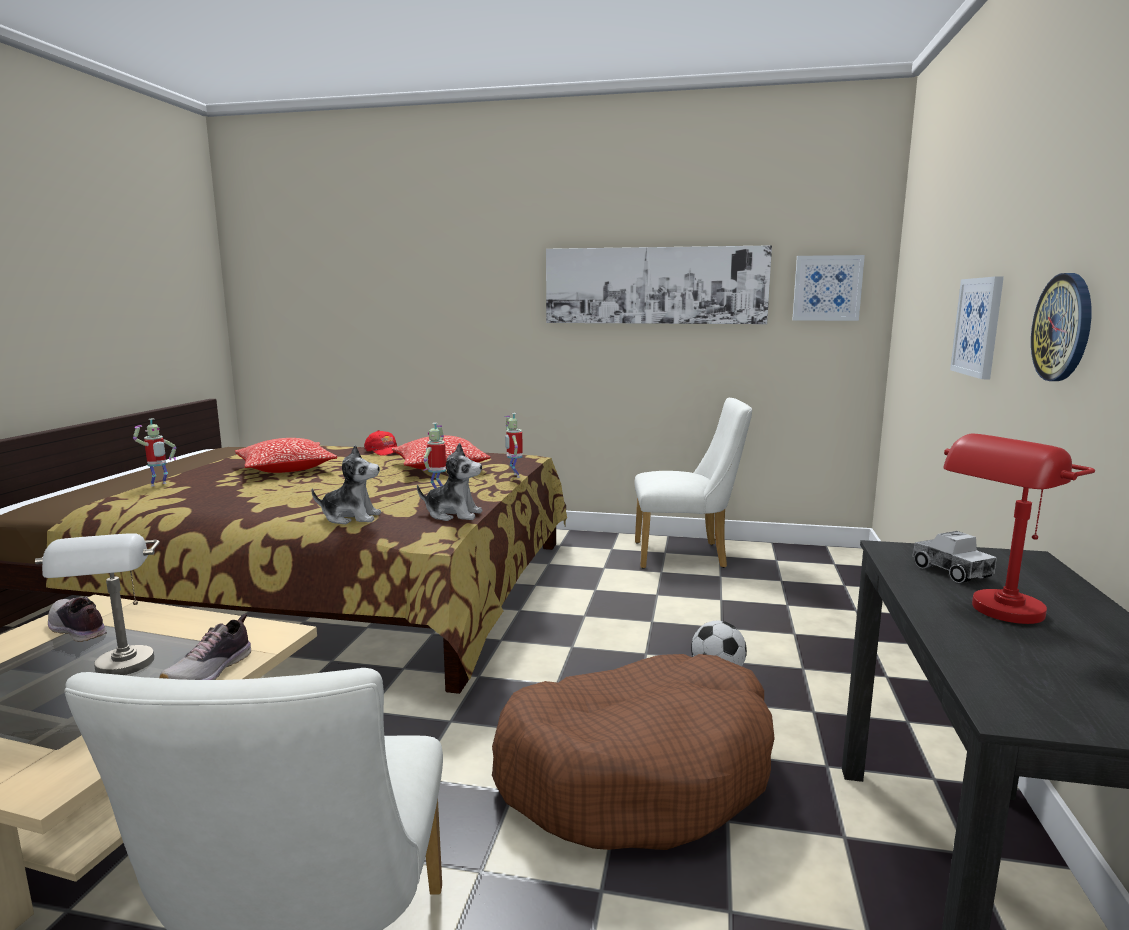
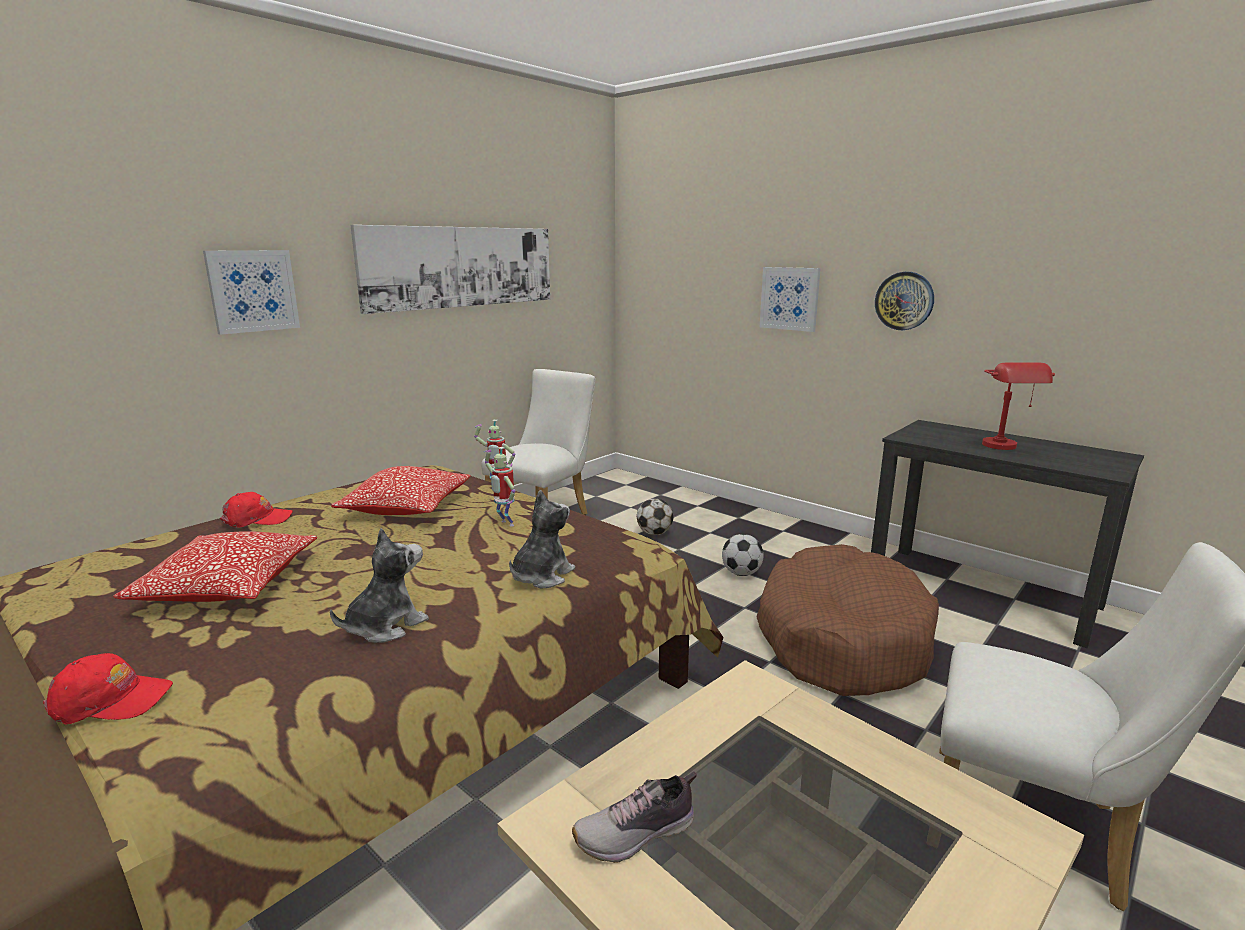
camera: 60 degrees left, 5 degrees up
grey table lamp [35,533,160,675] -> none
toy robot [133,418,176,487] -> red cap [43,653,173,725]
shoe [159,614,251,680] -> none
plush toy [417,443,483,521] -> plush toy moved to [330,528,429,643]
picture [792,255,865,321] -> picture moved to [203,250,300,335]
toy truck [912,531,997,583] -> none
none -> football [637,499,673,535]

